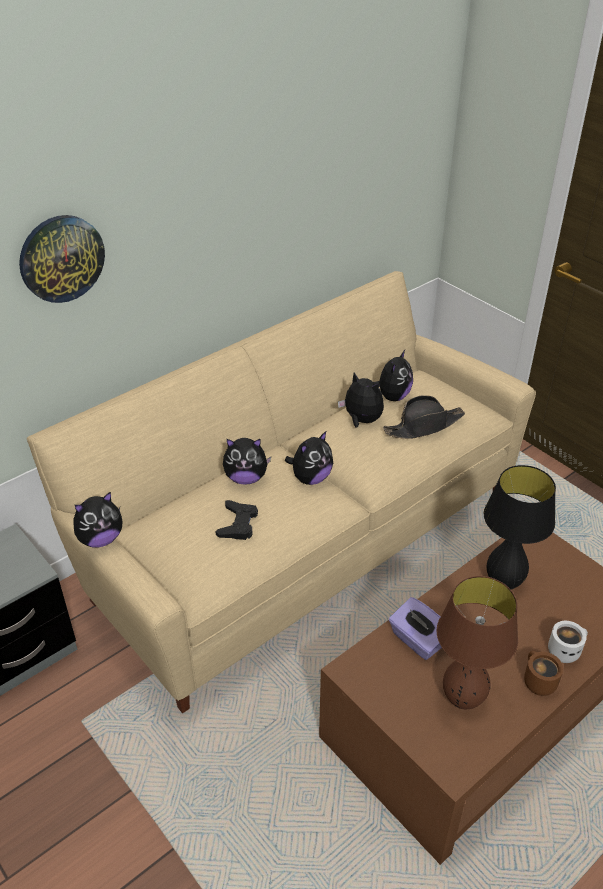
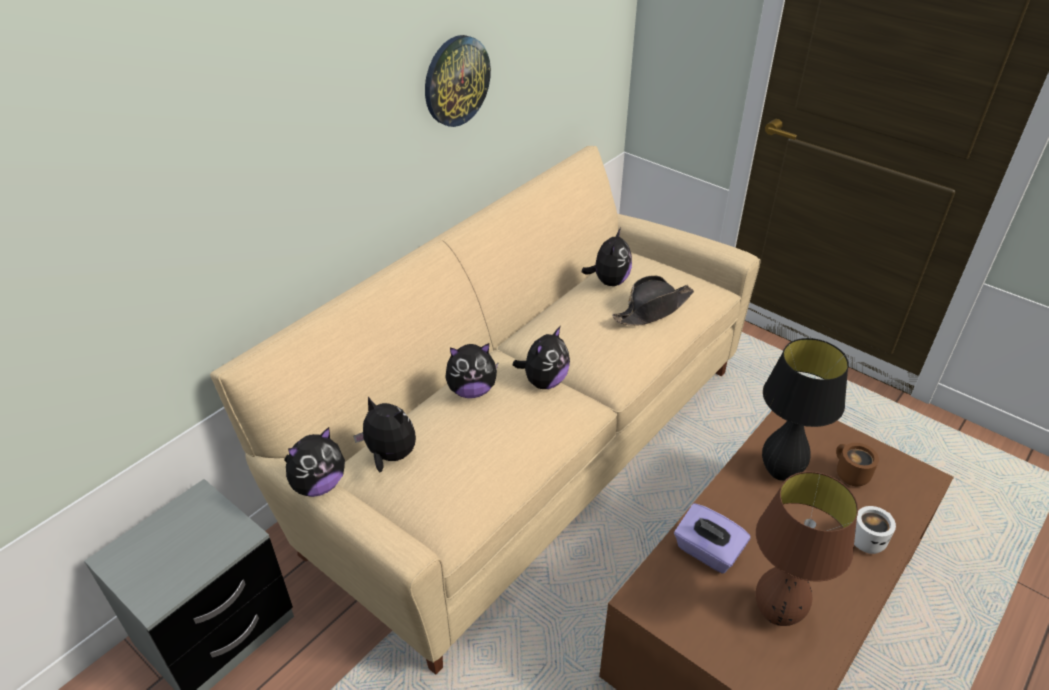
camera: 10 degrees left, 0 degrees up
wall clock [19,215,105,303] -> wall clock moved to [425,35,491,127]
black game controller [215,500,258,540] -> none
plush toy [338,372,384,427] -> plush toy moved to [353,396,416,472]
brown mug [524,651,563,696] -> brown mug moved to [836,443,879,486]

